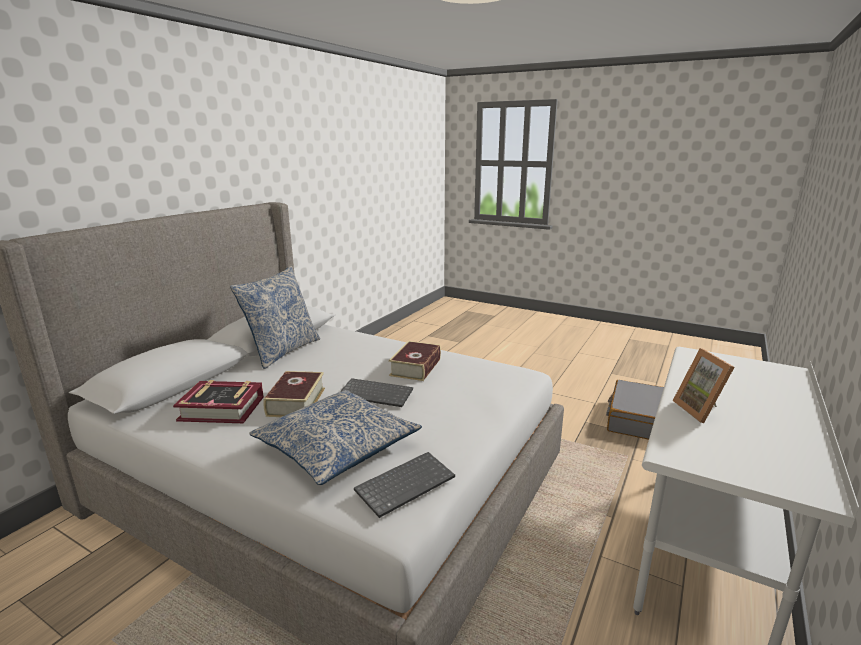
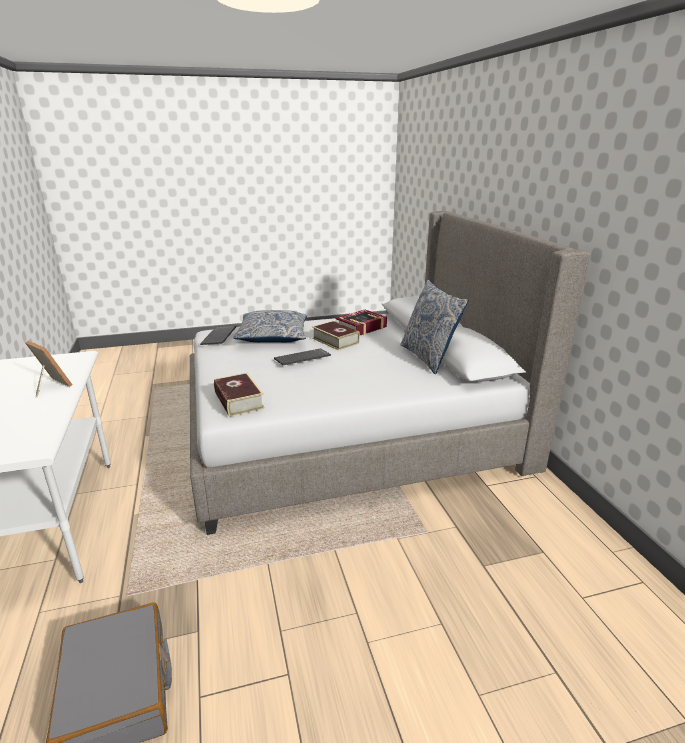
camera: 135 degrees right, 5 degrees up
book [389,341,441,381] -> book moved to [214,373,265,417]

